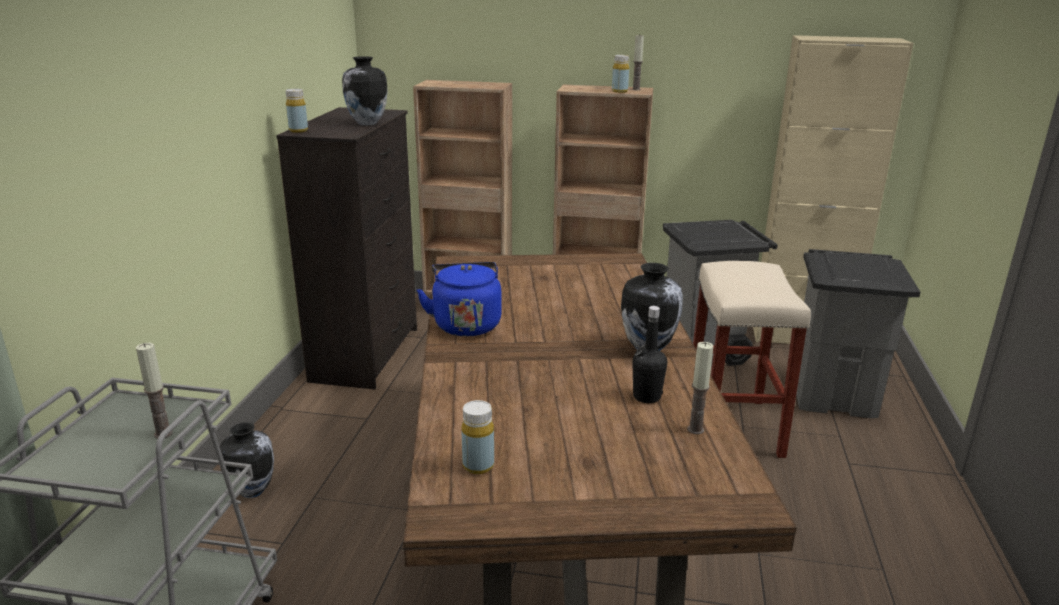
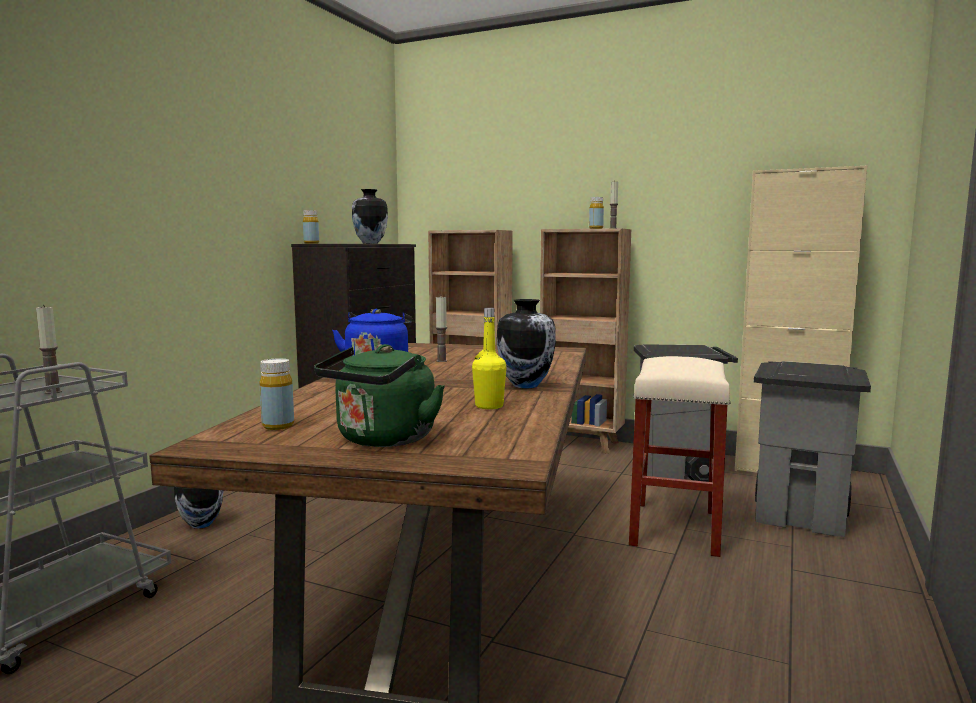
camera: 15 degrees right, 15 degrees down
black bottle [632,306,667,403] -> yellow bottle [472,308,507,409]
candle [687,342,713,434] -> candle moved to [436,297,447,362]
none -> green kettle [314,344,445,447]

